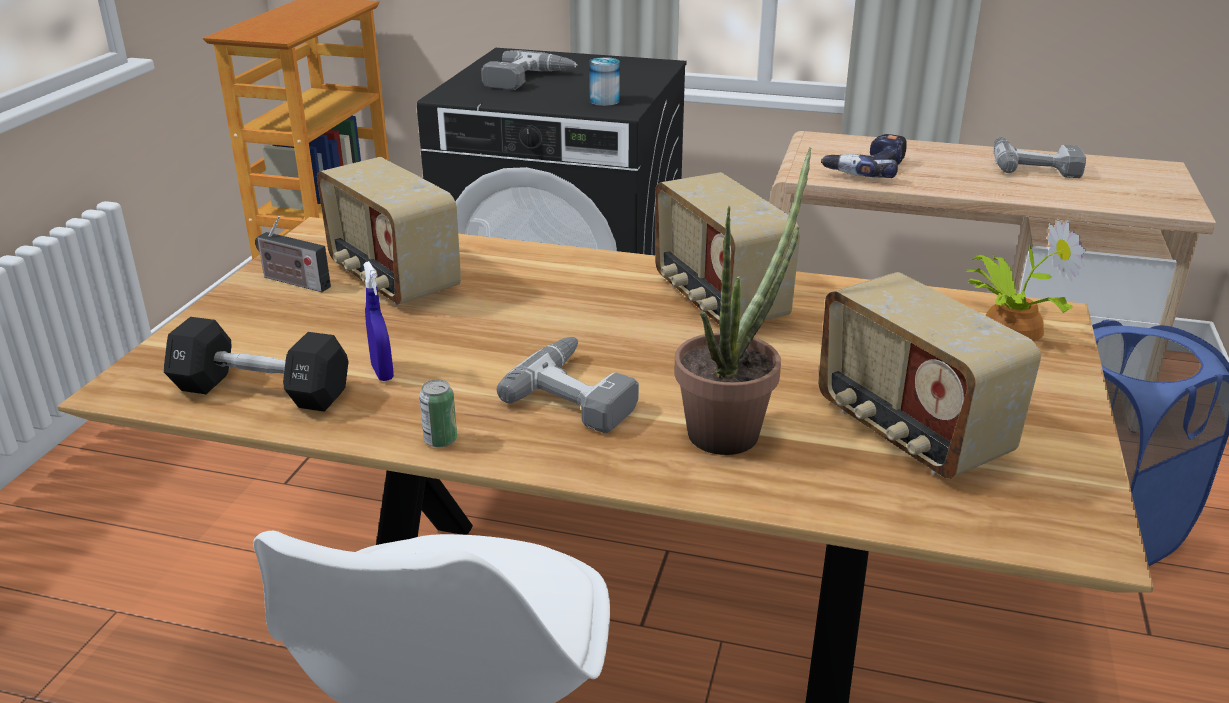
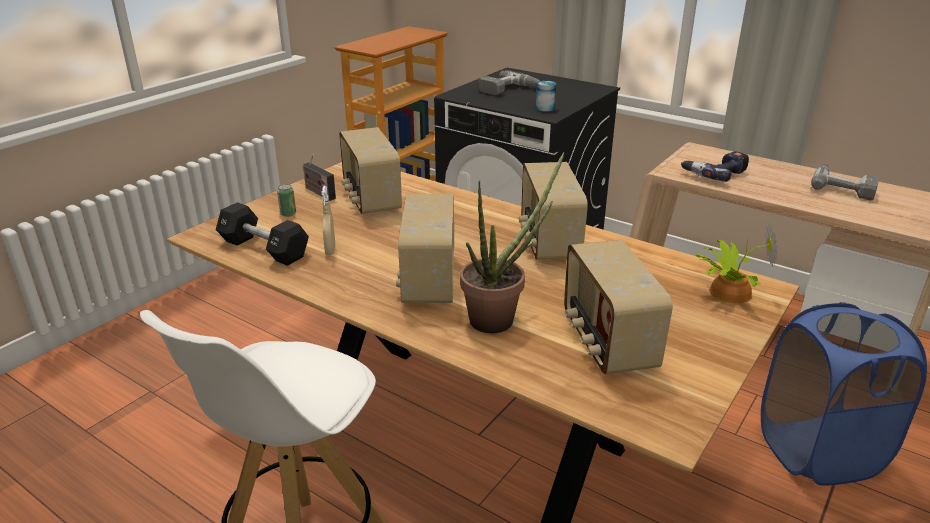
camera: 20 degrees right, 0 degrees up
blue spray bottle [363,261,394,381] -> beige spray bottle [321,186,335,255]
can [419,379,457,447] -> can moved to [277,184,296,217]
power drill [497,337,639,433] -> radio [396,194,454,303]

